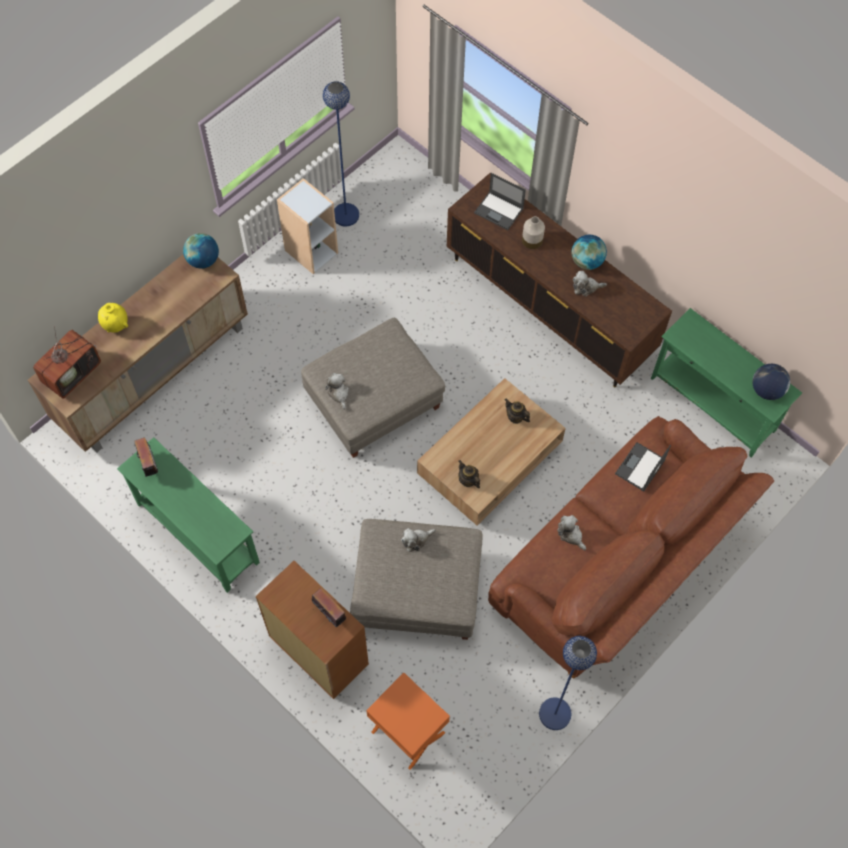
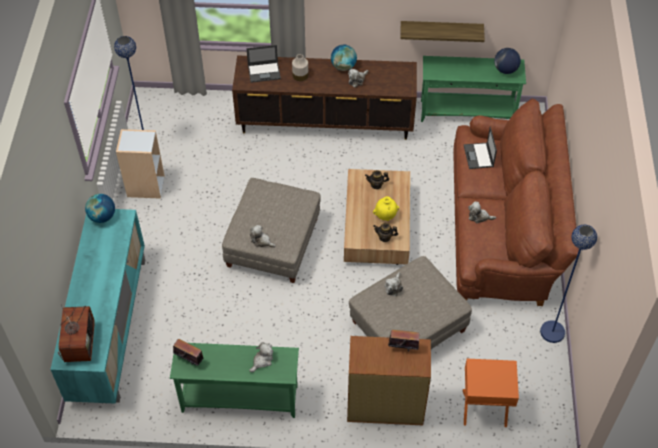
camera: 40 degrees left, 10 degrees down
brown tv stand [28,254,248,452] -> turquoise tv stand [50,209,145,404]
yellow vase [98,303,128,333] -> yellow vase moved to [373,196,399,221]
none -> plush toy [250,342,273,372]
none -> shelf [400,21,485,42]

